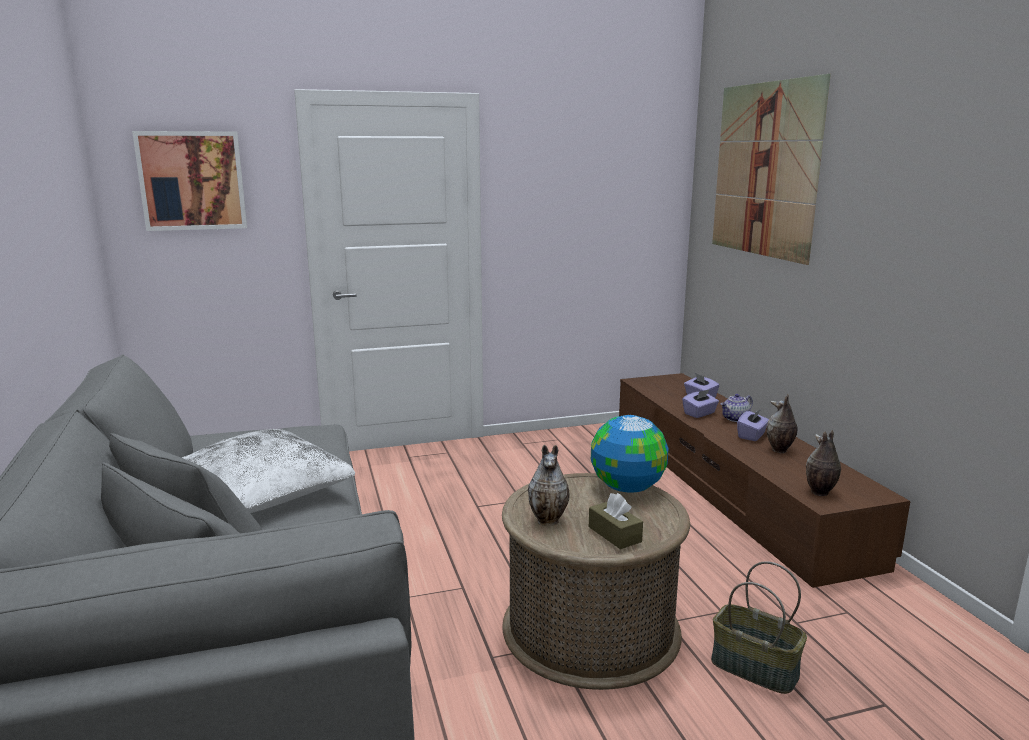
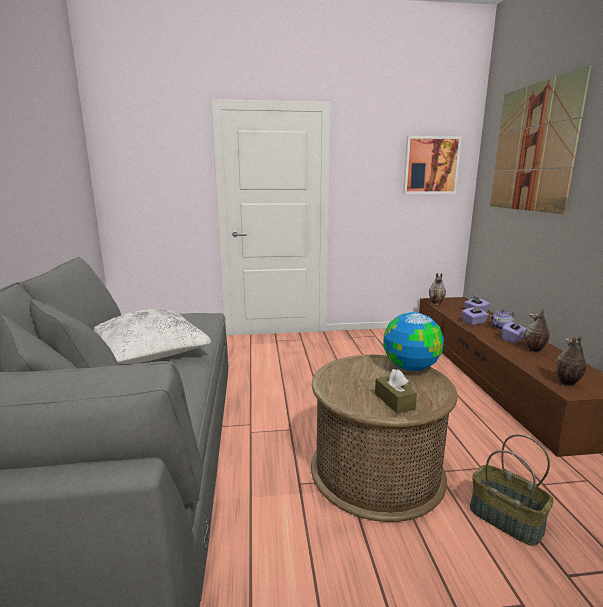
camera: 10 degrees right, 0 degrees up
picture [132,131,247,231] -> picture moved to [403,136,462,194]
vase [528,445,570,526] -> vase moved to [429,273,446,305]

